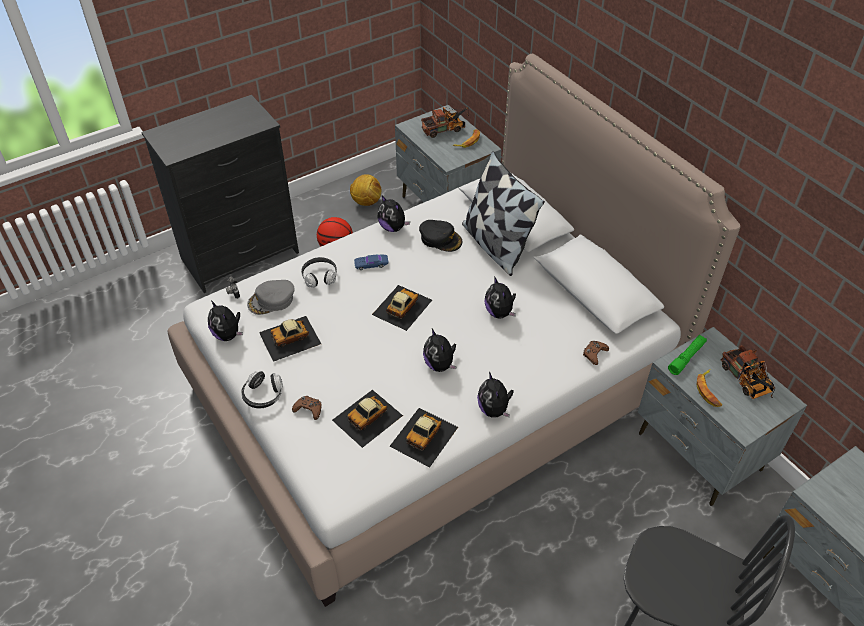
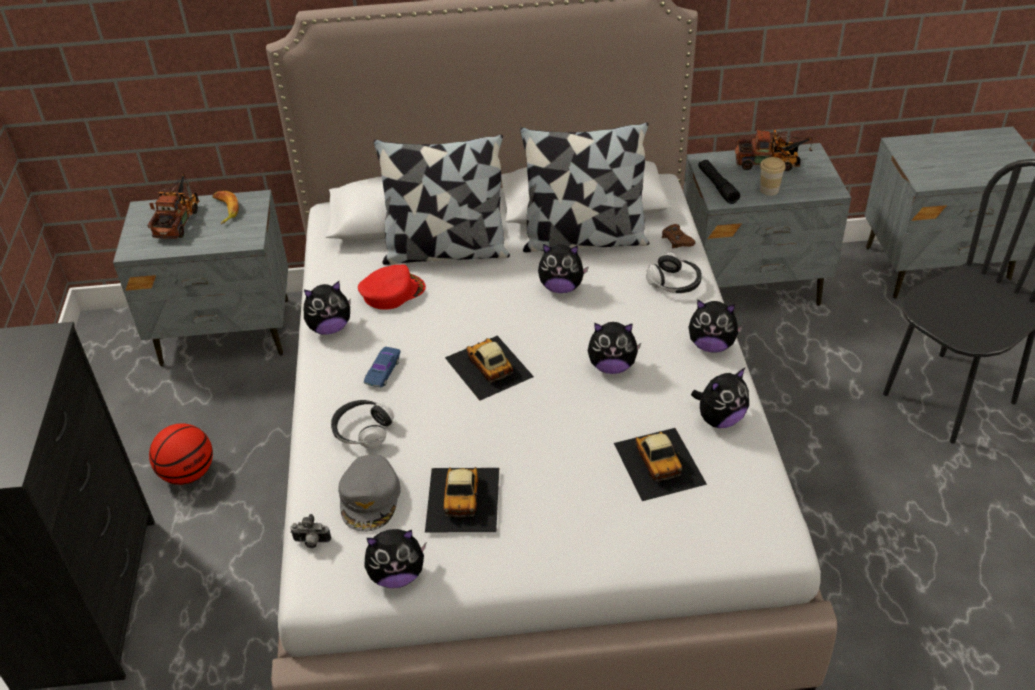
camera: 60 degrees left, 5 degrees down
headphones [241,371,283,409] -> headphones moved to [646,253,702,293]
brown game controller [292,396,322,420] -> none
football [350,174,381,206] -> none
toy car [390,408,458,467] -> plush toy [691,368,749,428]
black cap [419,220,462,252] -> red cap [358,264,426,310]
green flashlight [668,335,707,375] -> black flashlight [698,160,740,204]
banana [697,369,722,407] -> cup [760,157,786,196]
none -> pillow [520,122,649,252]

